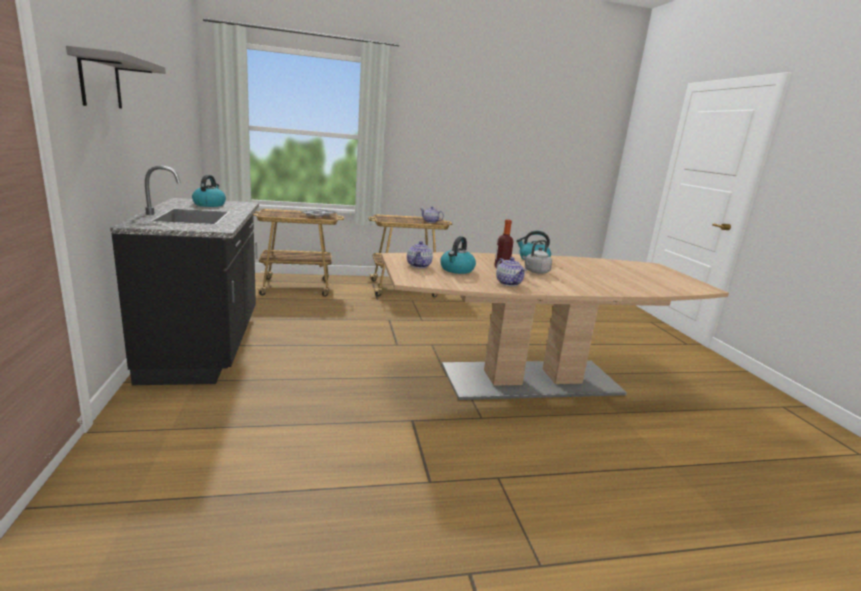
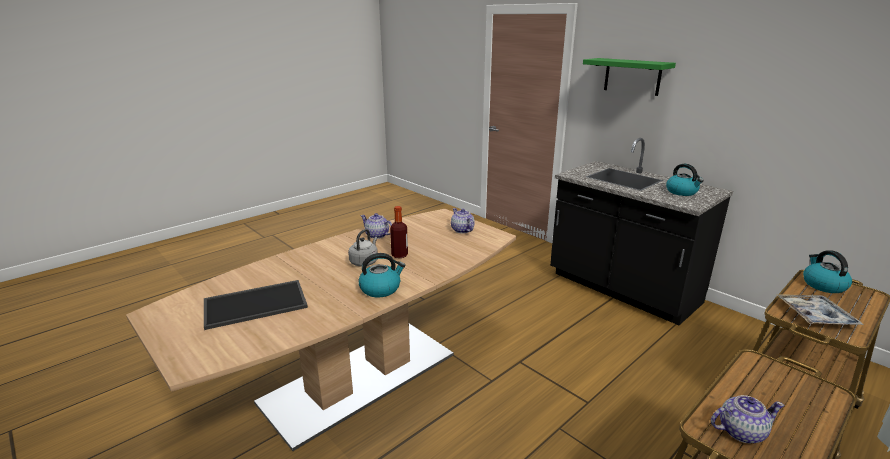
camera: 150 degrees right, 5 degrees up
grey shelf [66,46,166,108] -> green shelf [583,58,676,96]
kettle [440,236,476,274] -> kettle moved to [803,250,852,293]
none -> tray [204,280,308,330]

